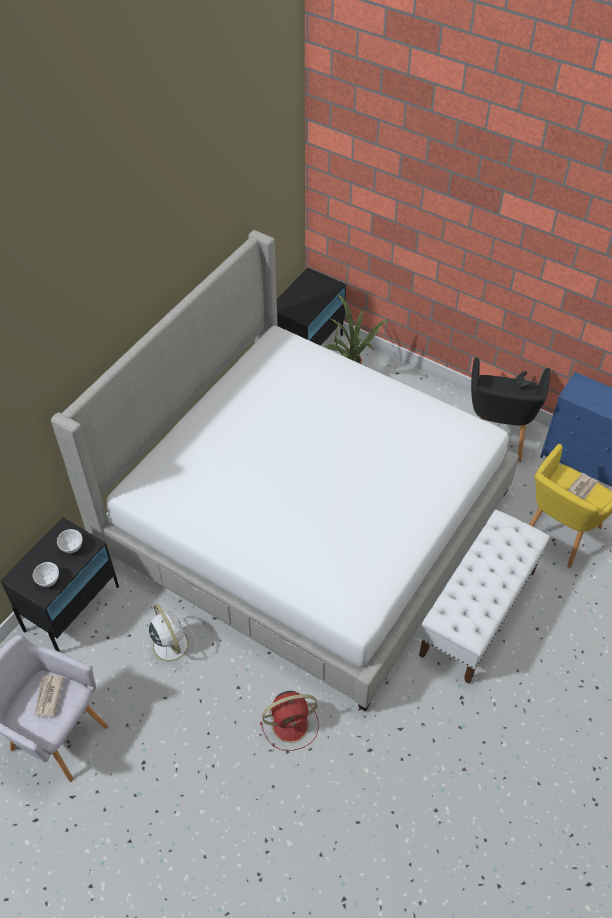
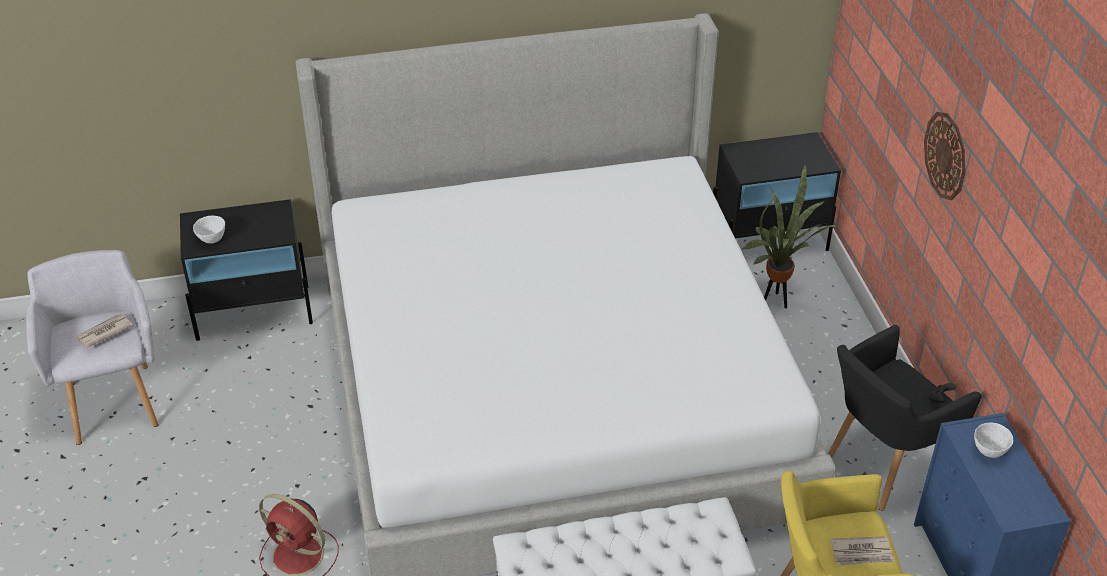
camera: 45 degrees right, 10 degrees down
white bowl [57,529,82,553] -> white bowl moved to [974,423,1013,458]
white fan [143,604,197,671] -> none
none -> wall clock [924,112,966,200]

